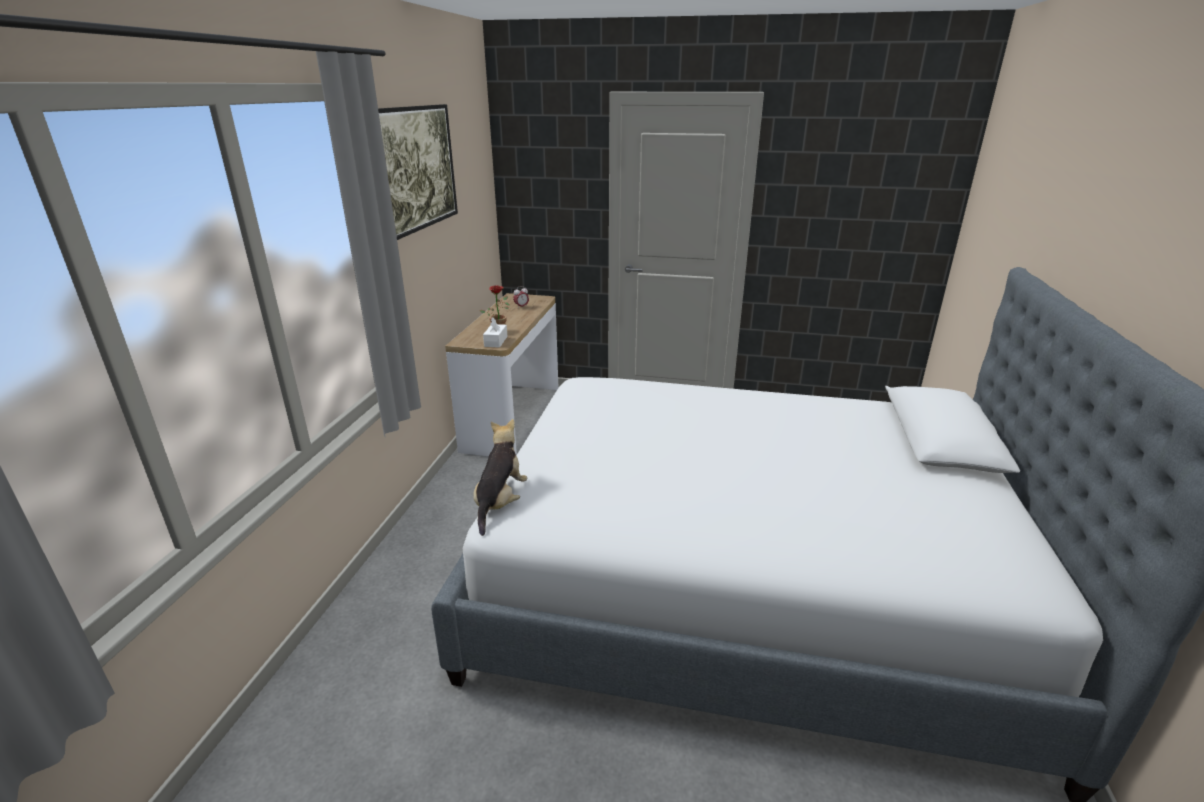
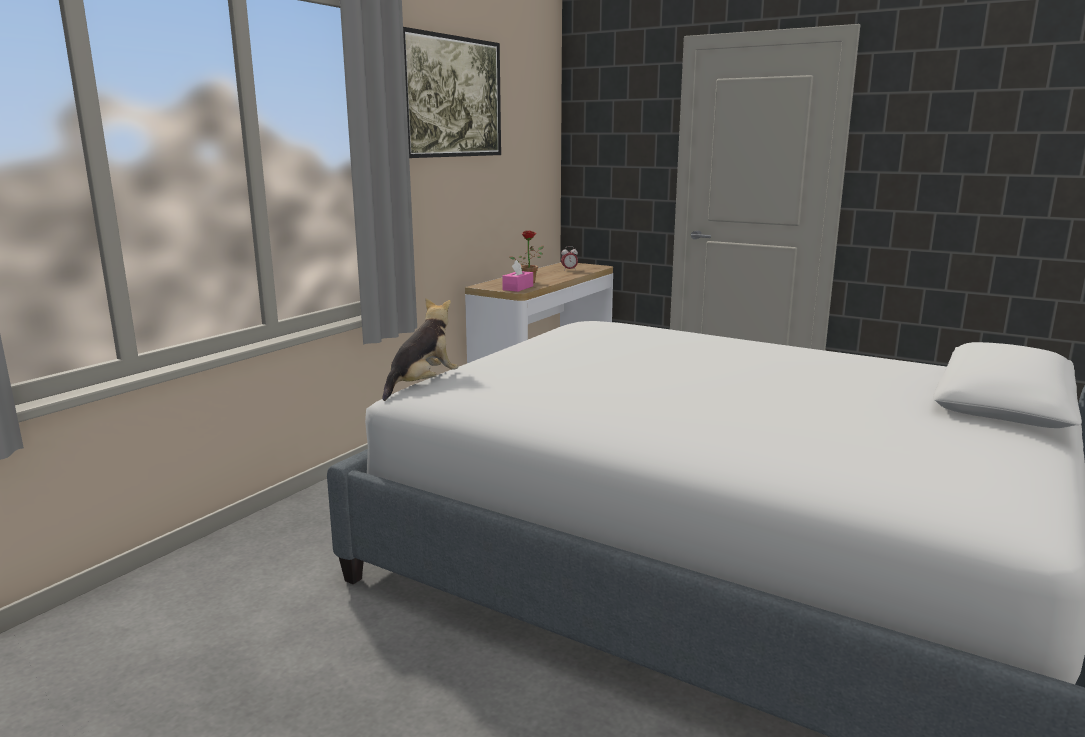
camera: 20 degrees right, 10 degrees down
white tissue box [483,317,508,348] -> pink tissue box [502,260,533,292]

